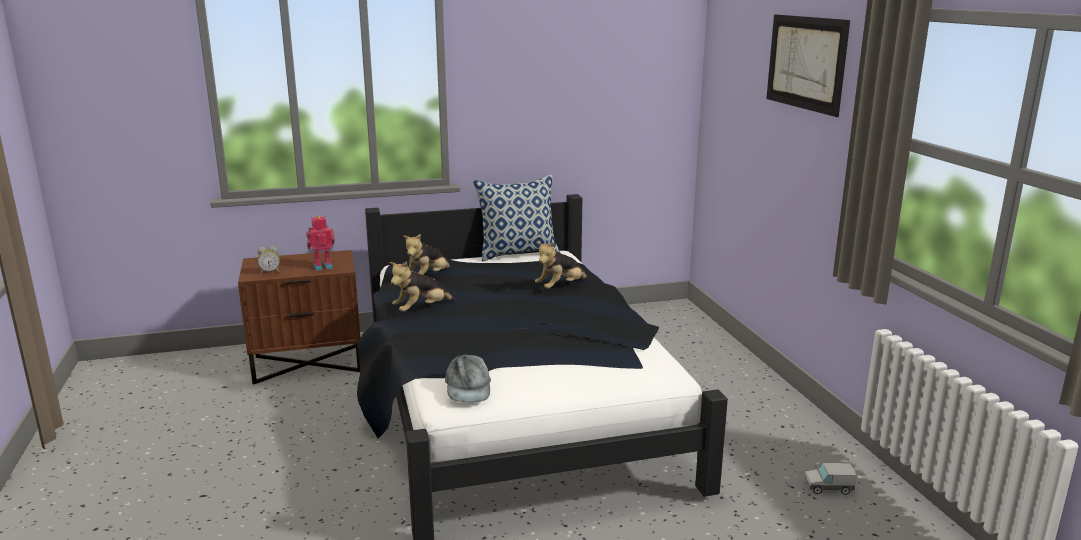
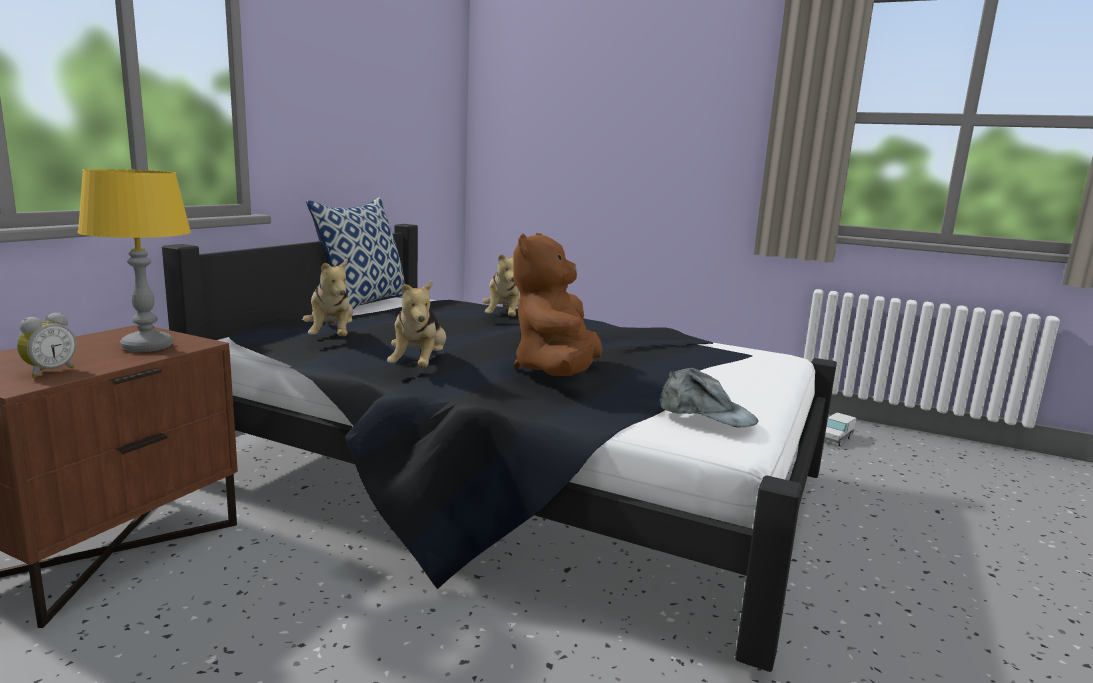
camera: 50 degrees left, 5 degrees down
toy robot [306,216,335,270] -> yellow table lamp [77,169,191,352]
picture [766,14,850,117] -> none
none -> brown plush toy [514,233,603,376]

